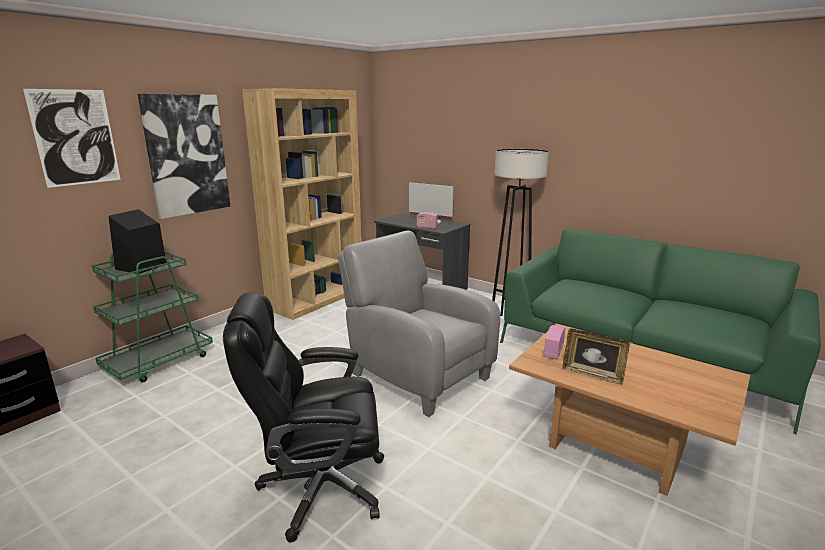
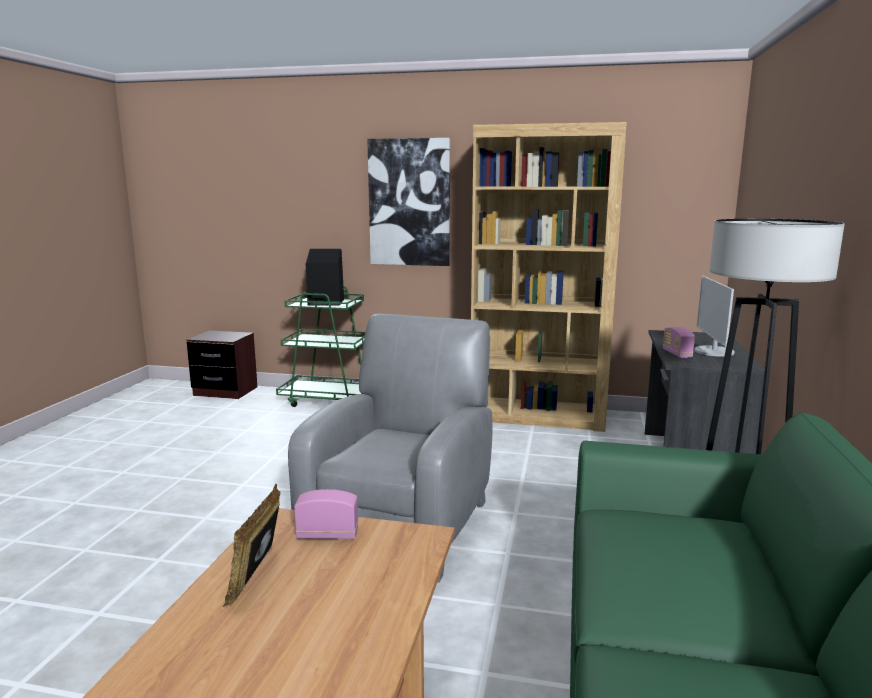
camera: 65 degrees right, 5 degrees down
picture [23,89,121,188] -> none
black office chair [223,292,384,542] -> none

